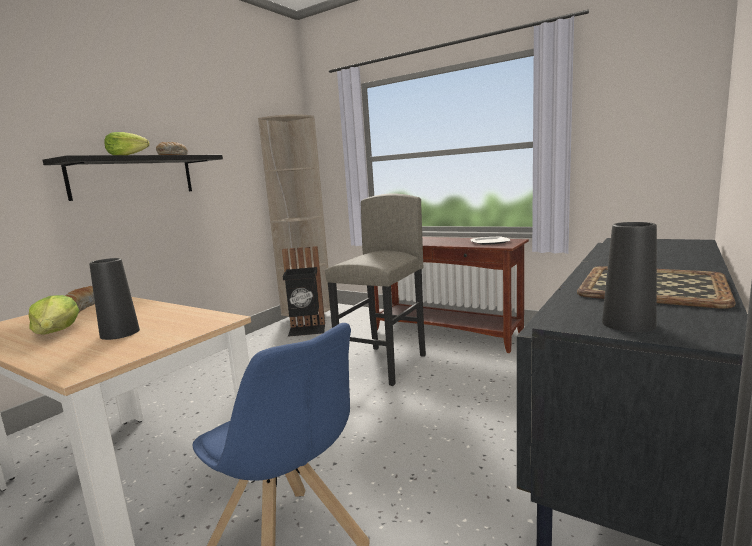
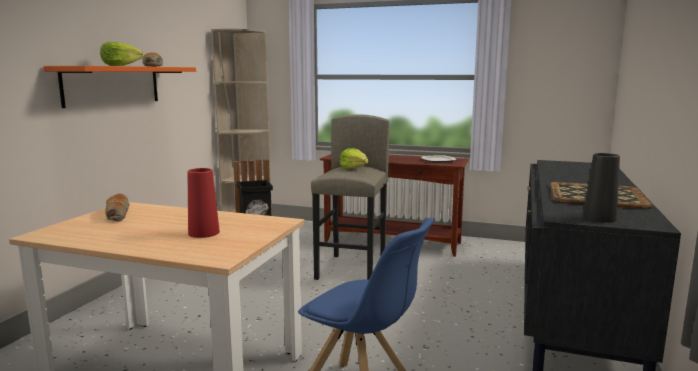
camera: 15 degrees left, 0 degrees up
lettuce [29,295,79,335] -> lettuce moved to [340,148,369,169]
black shelf [43,155,223,201] -> orange shelf [43,66,196,108]
black vase [89,258,140,340] -> red vase [188,168,220,238]

